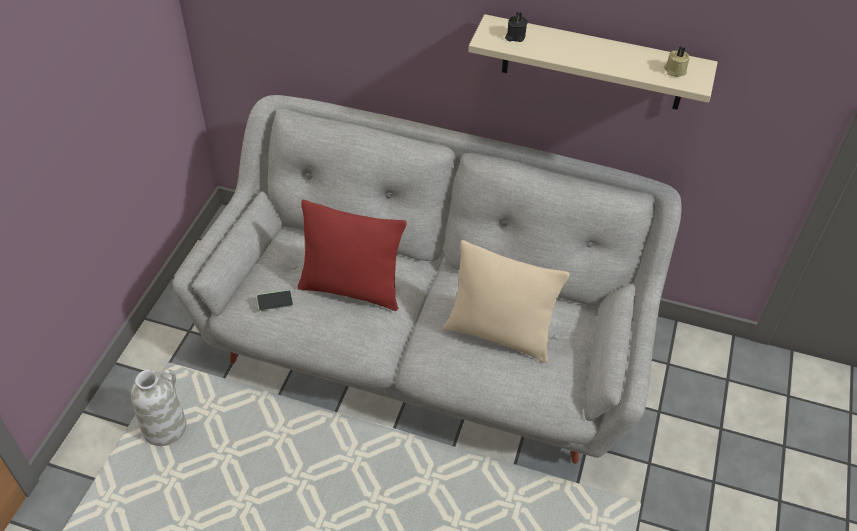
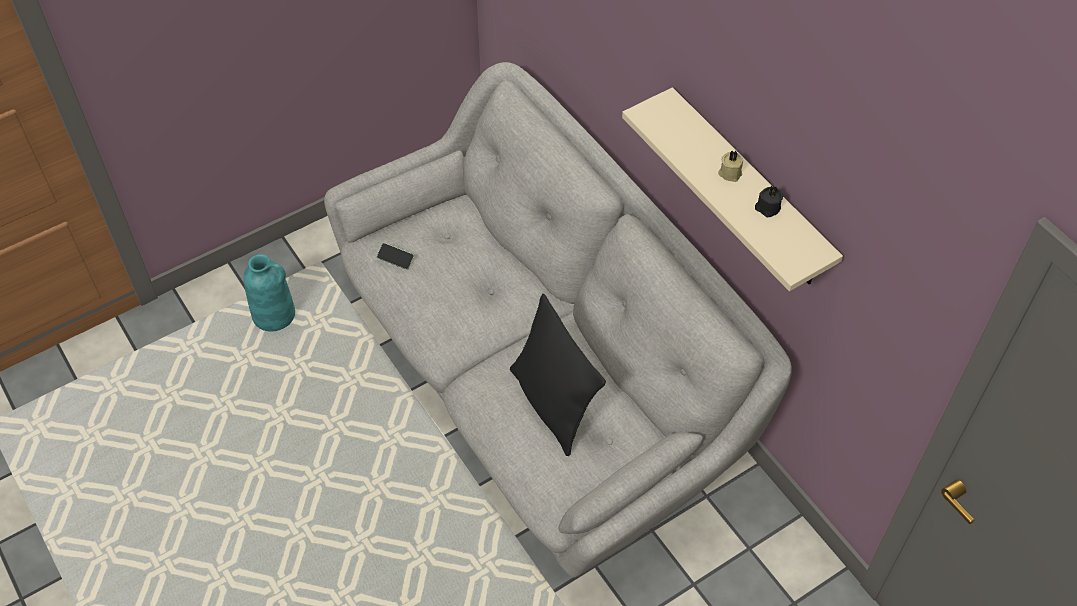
camera: 40 degrees right, 5 degrees up
white vase [131,369,187,446] -> turquoise vase [243,254,295,331]
red pillow [297,200,406,311] -> none
beige pillow [444,240,570,363] -> black pillow [510,294,606,456]
black candle [505,11,528,42] -> black candle moved to [755,186,783,217]
beige candle [664,46,690,77] -> beige candle moved to [718,150,743,182]

